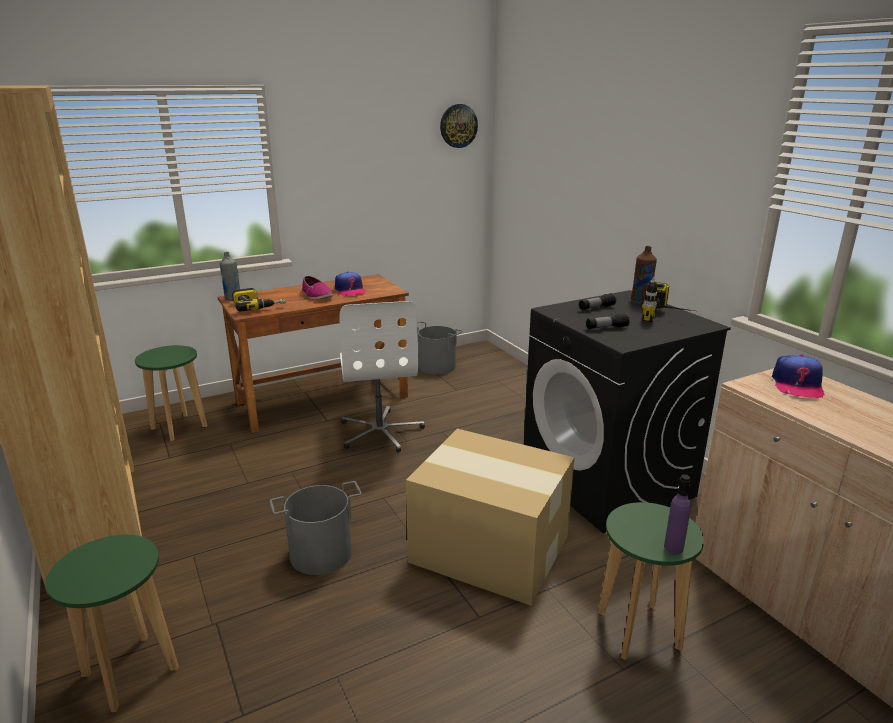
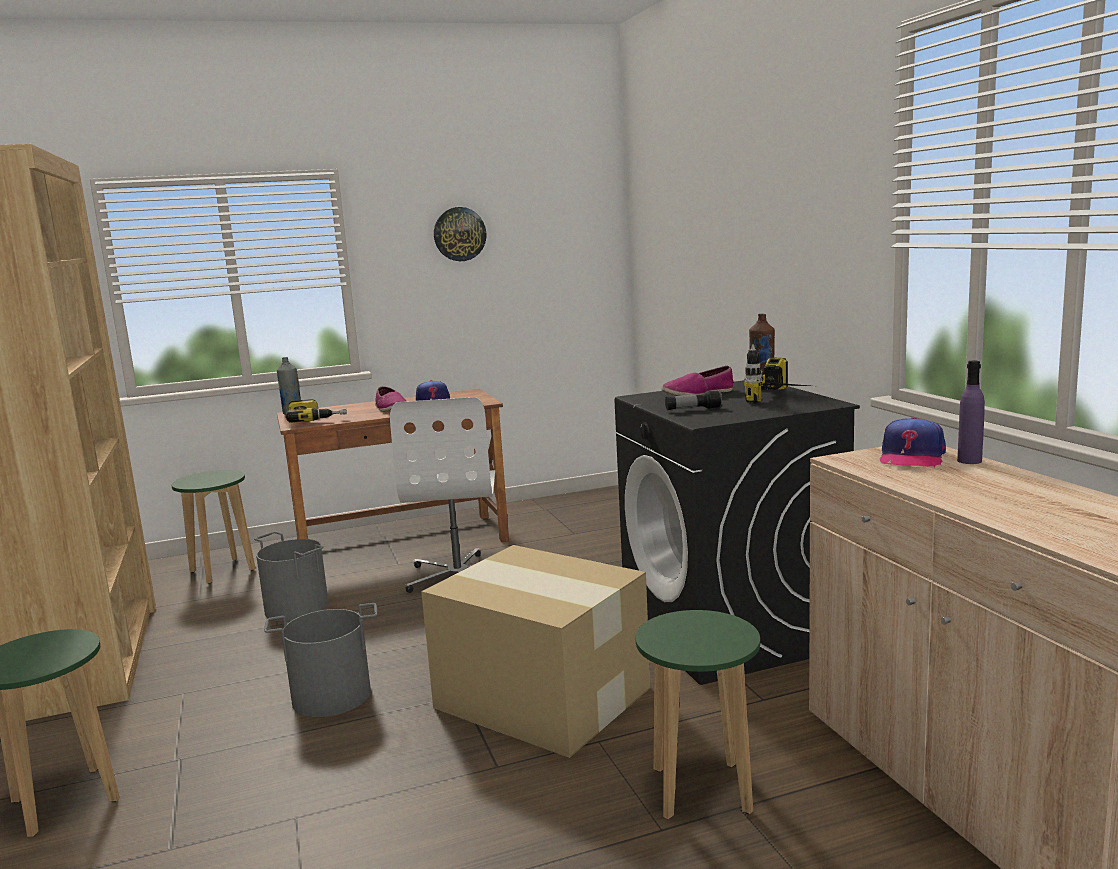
camera: 10 degrees right, 10 degrees down
grey bucket [417,321,463,375] -> grey bucket moved to [254,531,329,621]
wall clock [440,104,478,148] -> wall clock moved to [434,207,486,261]
flashlight [579,293,616,310] -> shoe [662,366,733,396]
purple bottle [664,475,691,554] -> purple bottle moved to [957,361,985,464]

